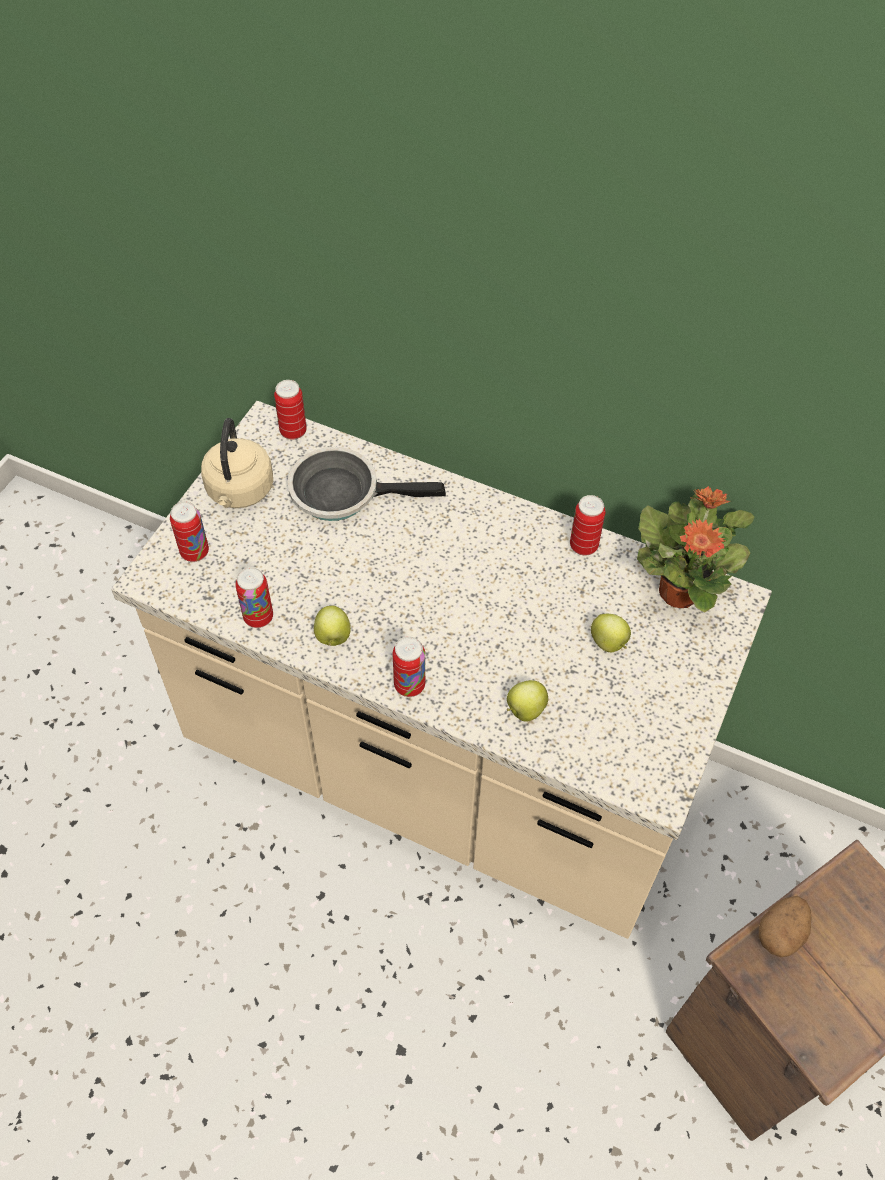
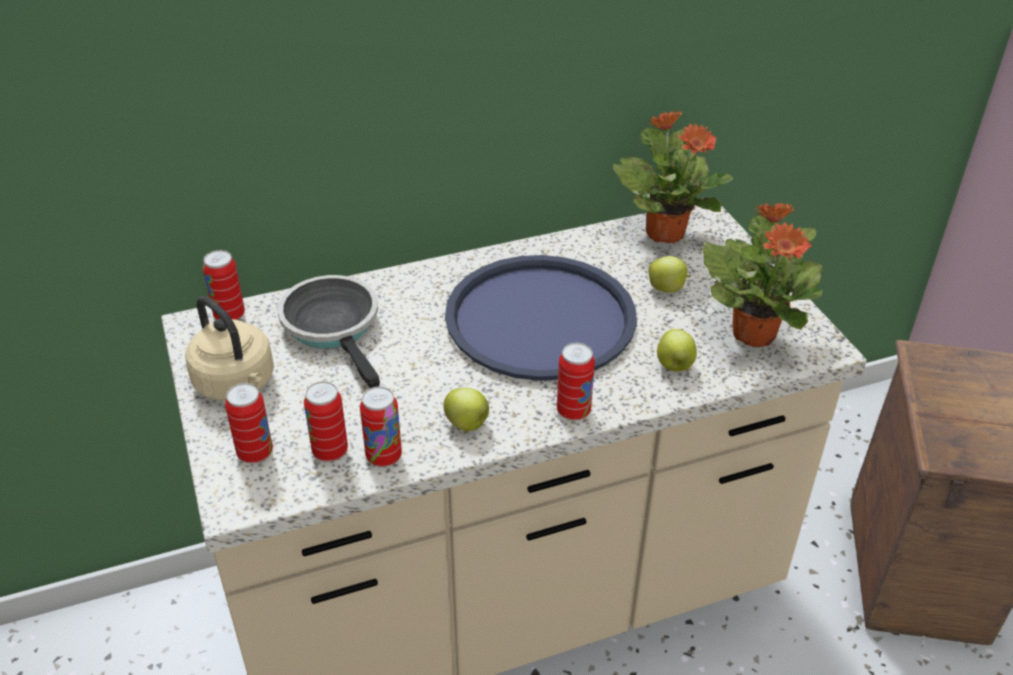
camera: 45 degrees left, 15 degrees down
frying pan [287,447,446,521] -> frying pan turned 105 degrees clockwise [278,275,380,388]
can [570,495,605,556] -> can moved to [304,381,348,462]
potato [759,896,811,957] -> none
none -> blue tray [445,255,637,381]
none -> potted plant [703,203,823,347]

